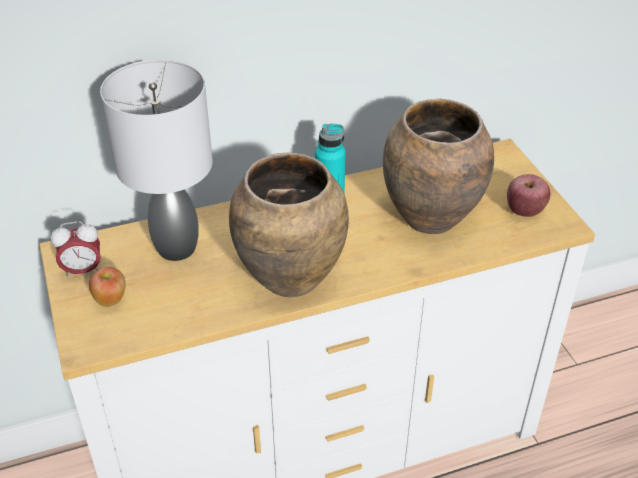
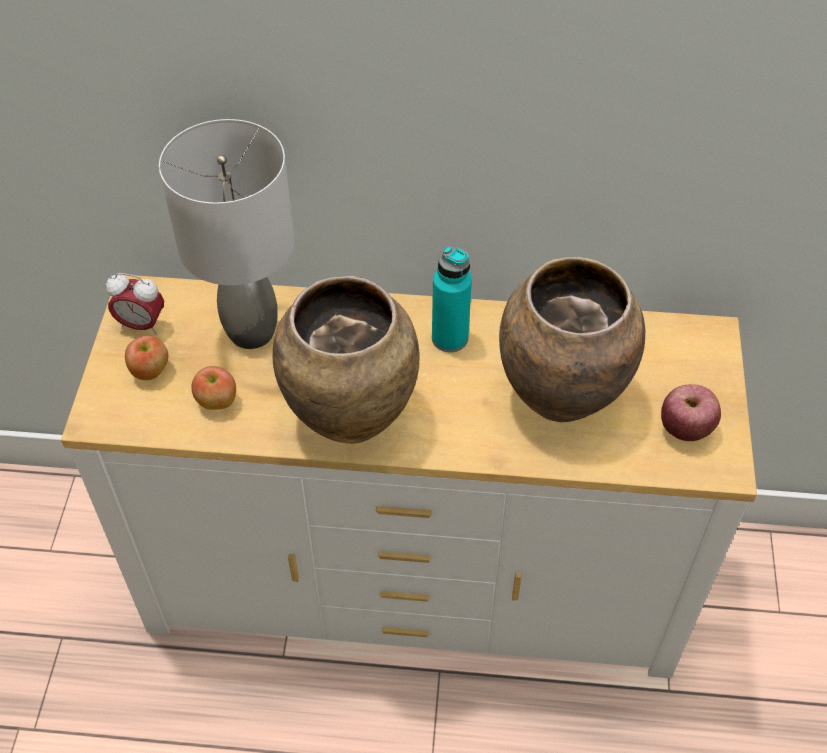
camera: 25 degrees right, 10 degrees up
none -> apple [191,366,236,410]

